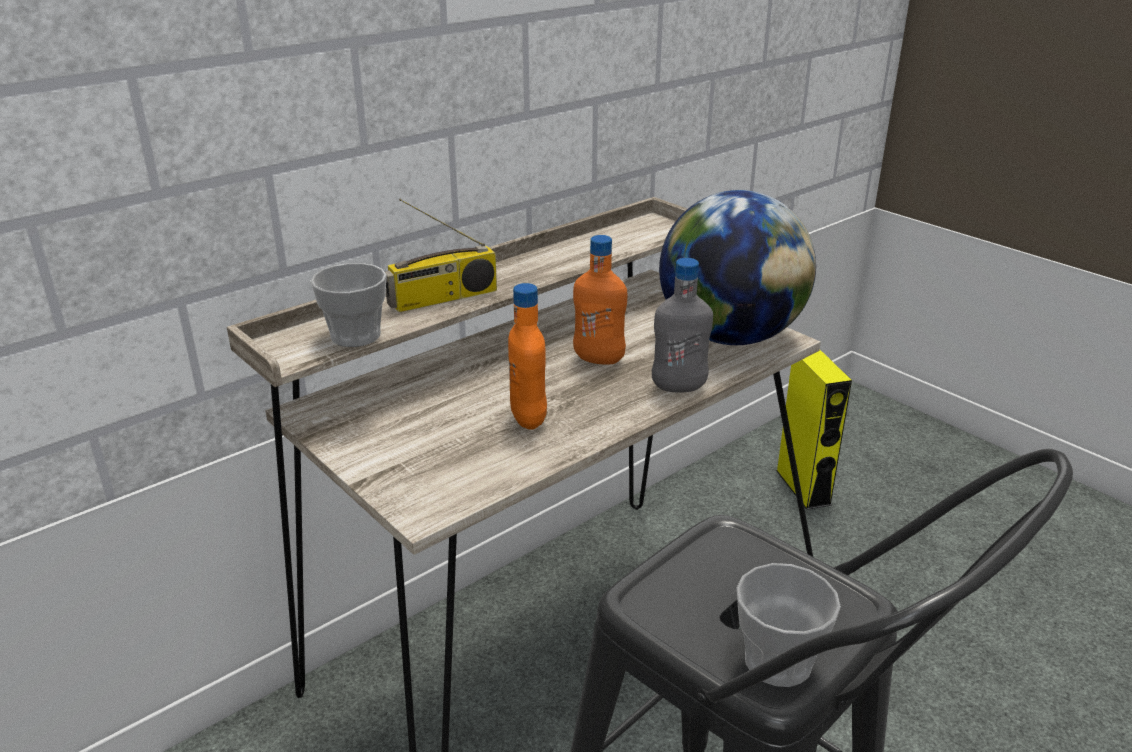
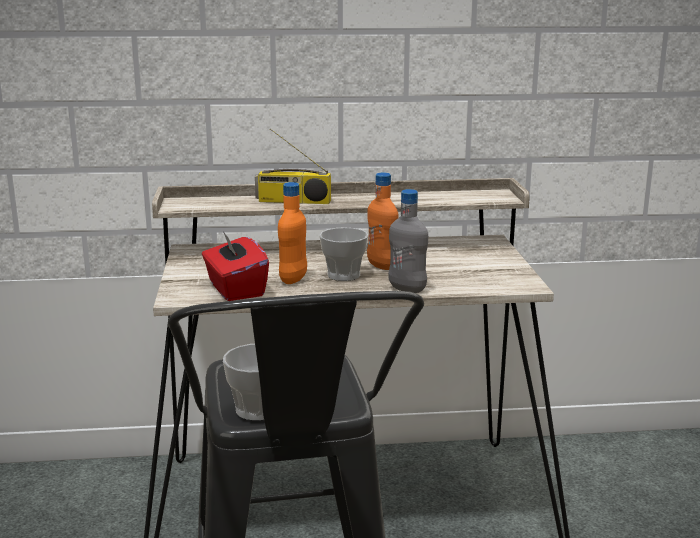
camera: 35 degrees right, 10 degrees down
cup [310,263,387,347] -> cup moved to [319,227,368,281]
globe [659,190,816,345] -> none
yellow speaker [776,350,852,510] -> none
none -> red tissue box [202,231,269,301]

